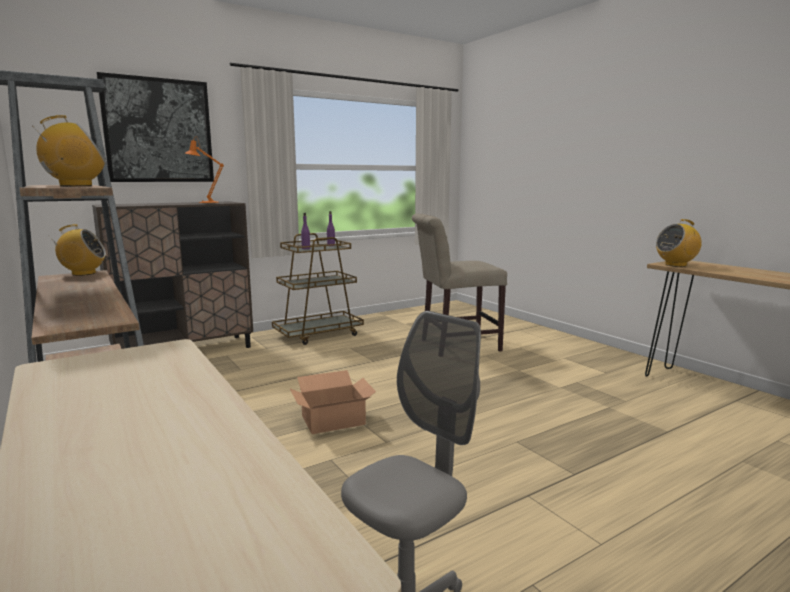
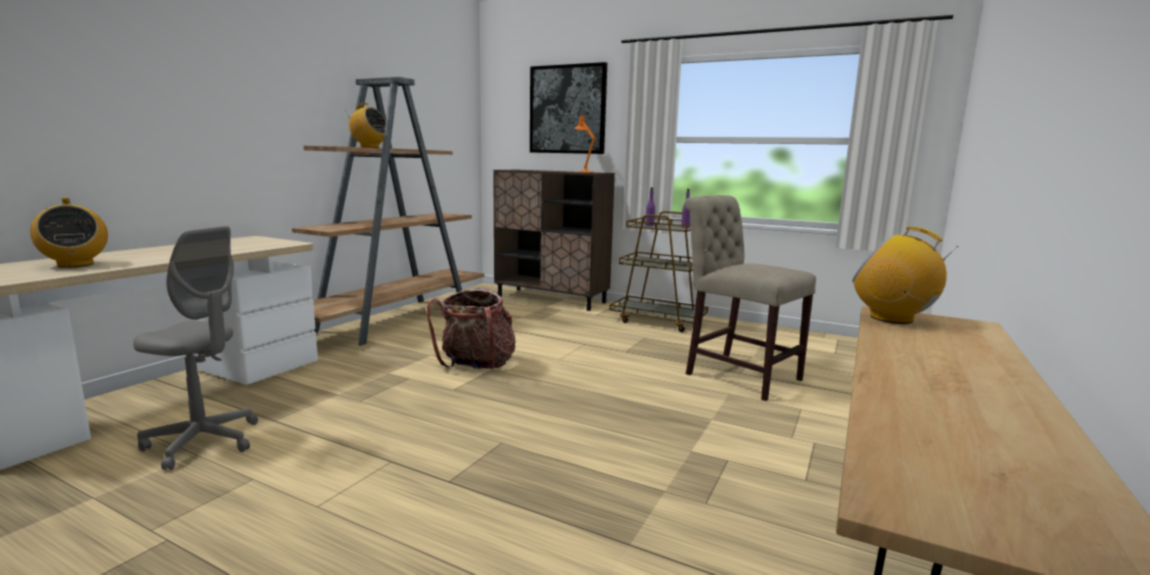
camera: 60 degrees right, 0 degrees up
radio [48,224,106,276] -> radio moved to [30,198,108,268]
cardboard box [290,370,376,434] -> backpack [427,287,516,370]

